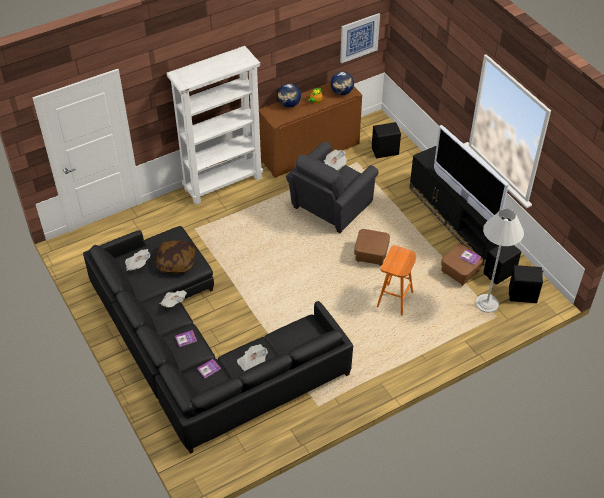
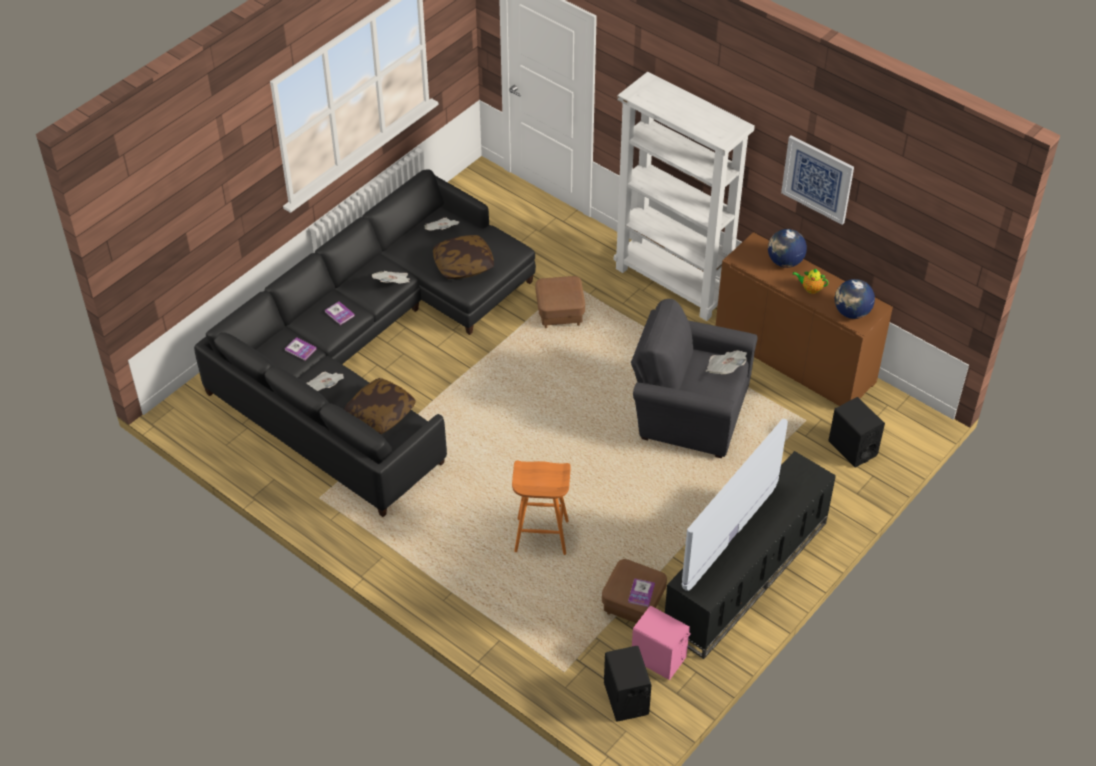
camera: 70 degrees right, 0 degrees up
picture [340,13,380,64] -> picture moved to [781,135,854,225]
brown ottoman [354,229,390,266] -> brown ottoman moved to [536,276,585,328]
white floor lamp [475,209,524,313] -> none
black speaker [483,245,521,285] -> pink speaker [632,605,691,680]
none -> pillow [344,378,416,434]

